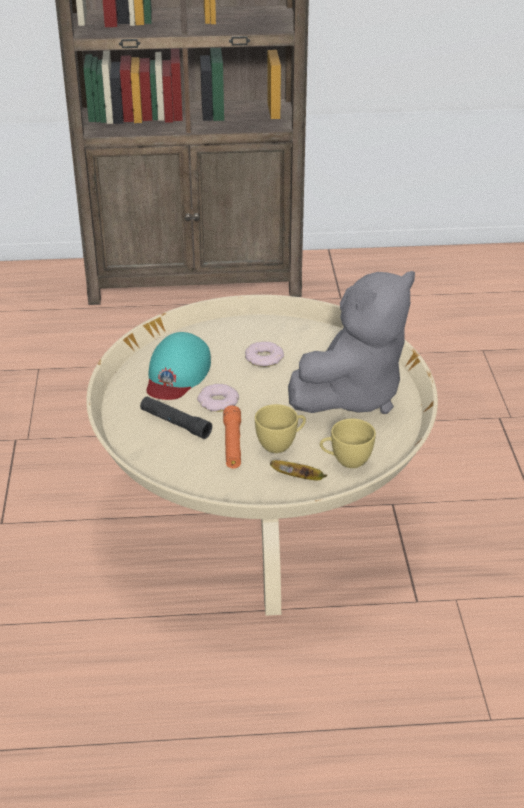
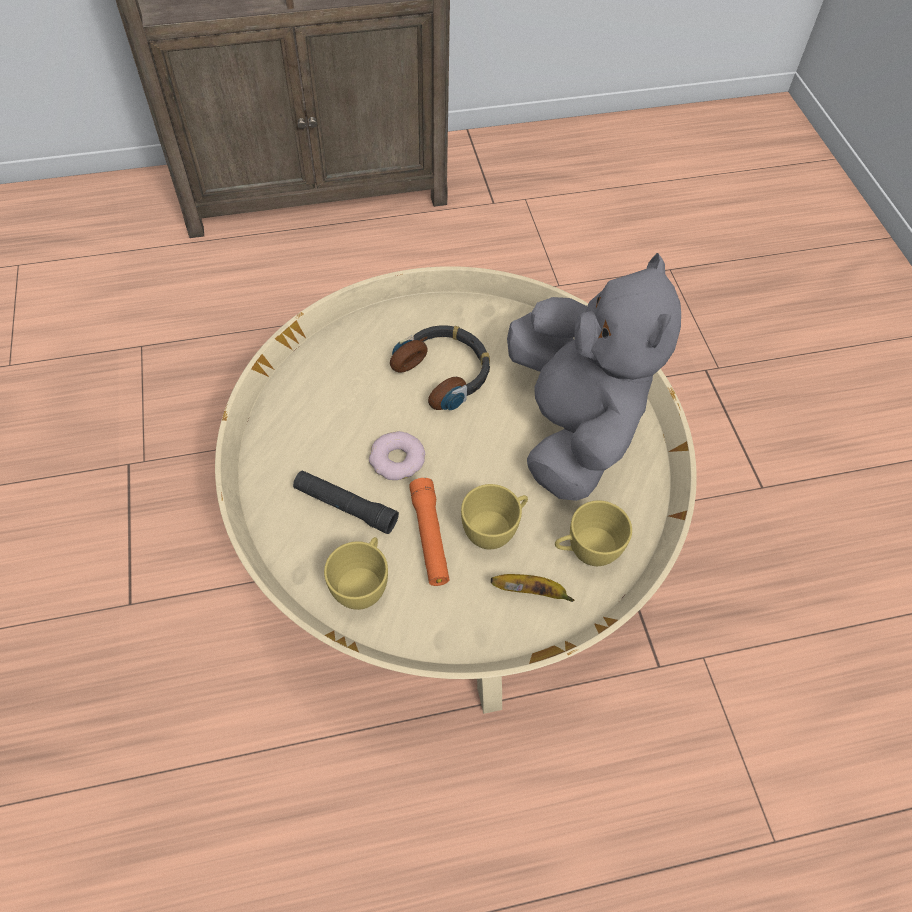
camera: 10 degrees left, 20 degrees up
turquoise cap [146,332,211,400] -> none
donut [245,341,284,367] -> headphones [390,325,490,410]
grey plush toy [288,271,415,414] -> grey plush toy turned 45 degrees counterclockwise [507,253,681,501]
none -> yellow cup [324,537,388,610]

